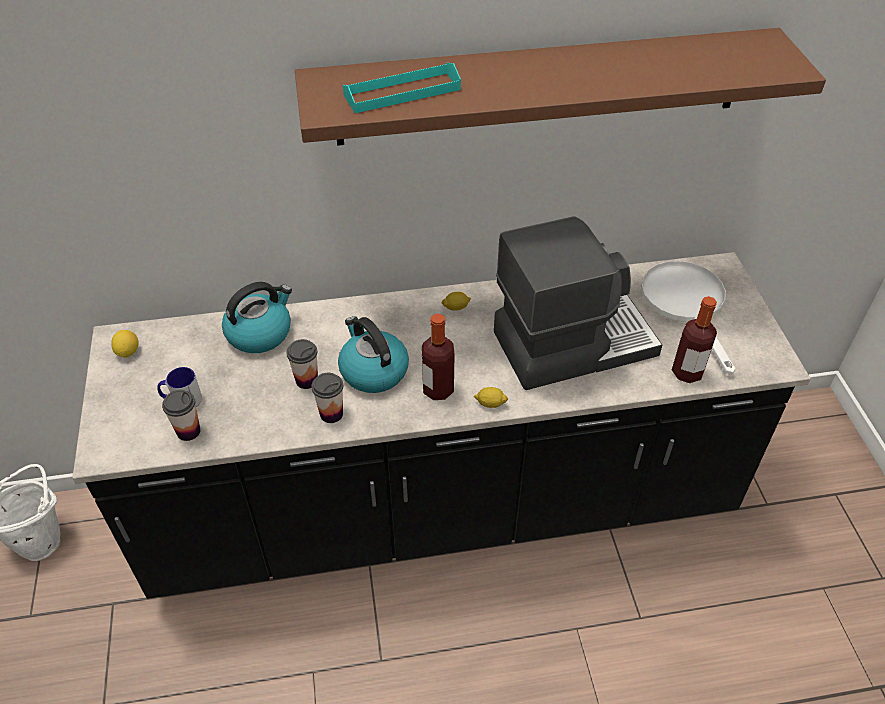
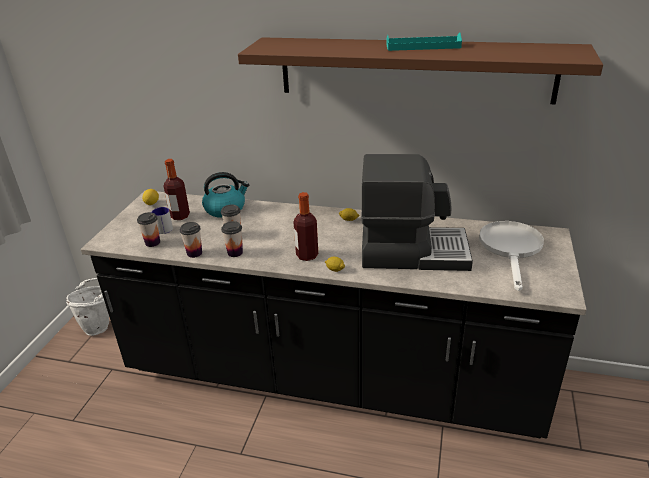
camera: 25 degrees right, 15 degrees down
kettle [338,316,409,393] -> none
turquoise tray [343,63,461,113] -> turquoise tray moved to [386,33,462,51]
bottle [672,296,717,383] -> bottle moved to [164,159,190,220]
none -> cup [180,222,202,258]

